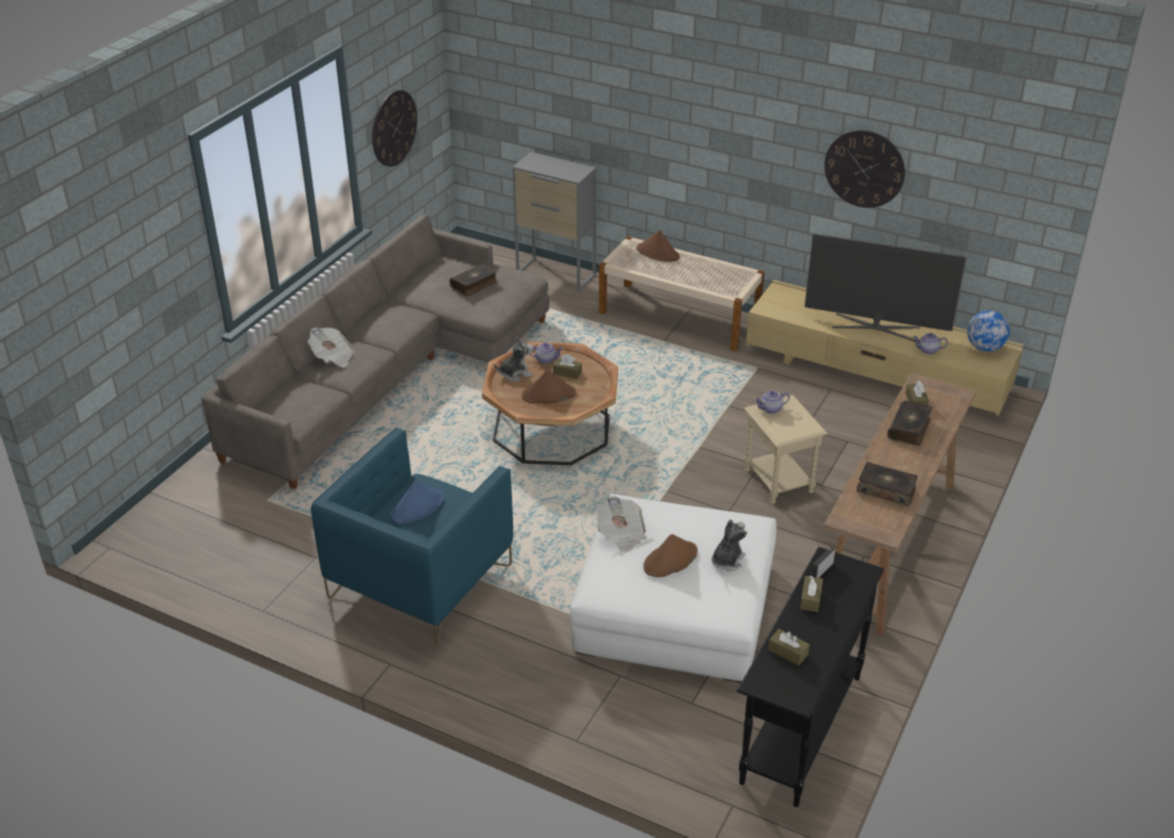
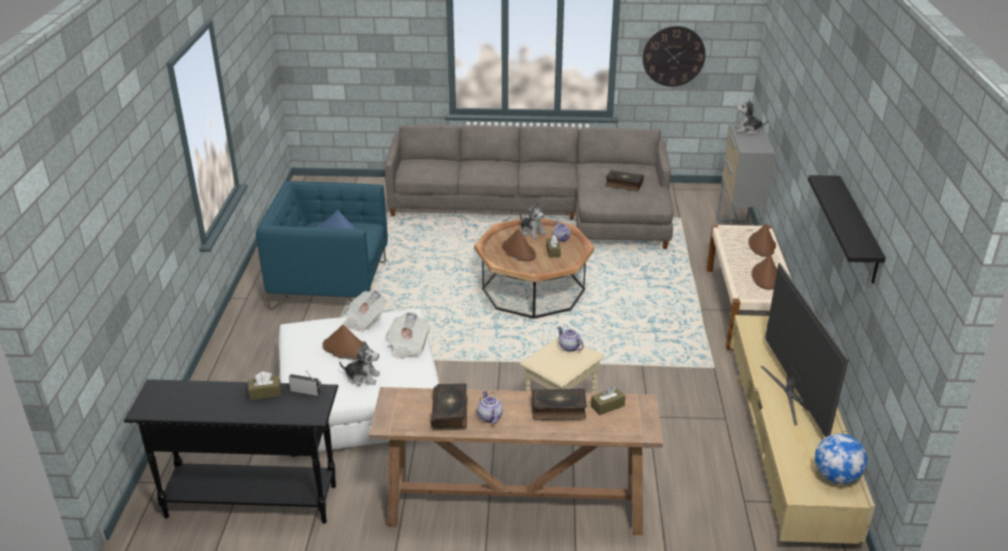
camera: 65 degrees right, 5 degrees down
newspaper [308,327,354,367] -> newspaper moved to [387,312,430,359]
brown tissue box [768,629,810,666] -> none
wall clock [824,130,905,208] -> black shelf [808,175,886,284]
teapot [913,333,948,355] -> teapot moved to [477,390,503,424]
none -> plush toy [737,100,768,135]
none -> brown hat [751,254,777,290]

